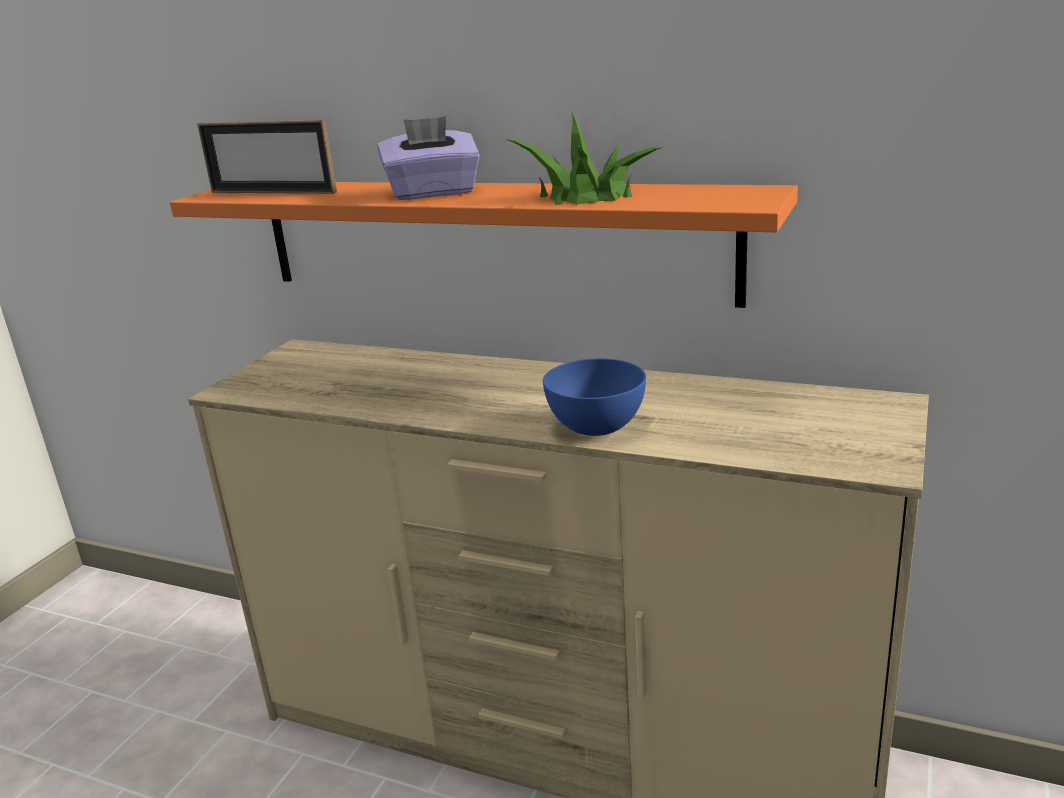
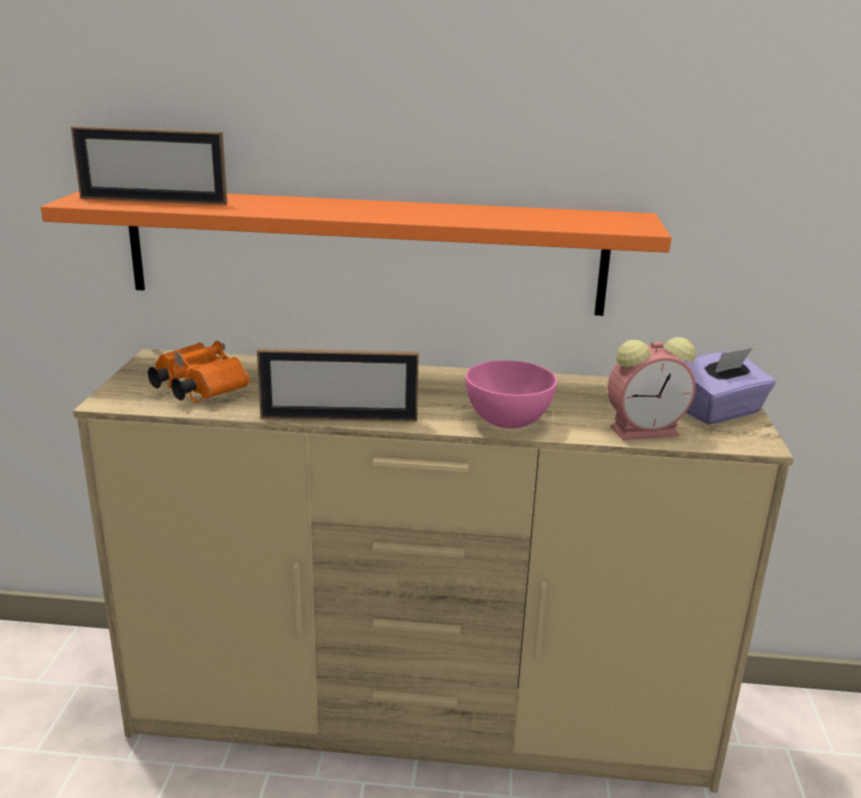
camera: 20 degrees left, 0 degrees up
purple tissue box [377,116,480,200] -> purple tissue box moved to [684,348,776,425]
potted plant [506,113,663,205] -> none
blue bowl [543,358,646,436] -> pink bowl [466,360,557,429]
none -> orange binoculars [148,341,250,402]
none -> picture frame [257,348,419,422]
none -> alarm clock [607,337,696,440]

